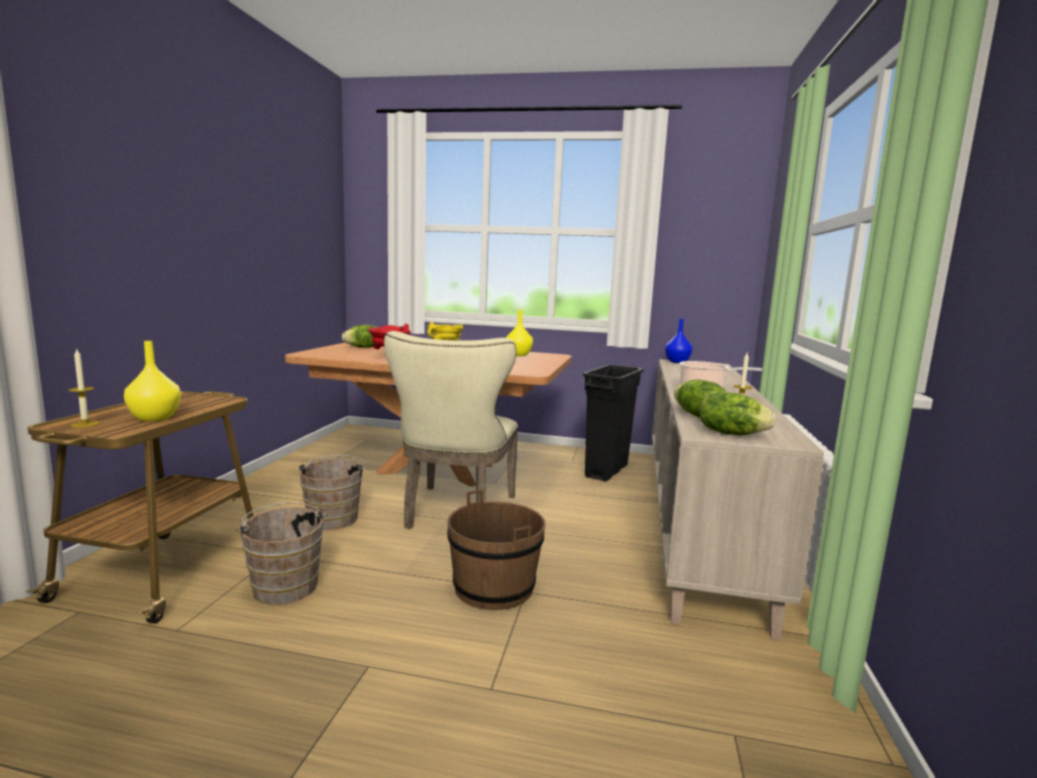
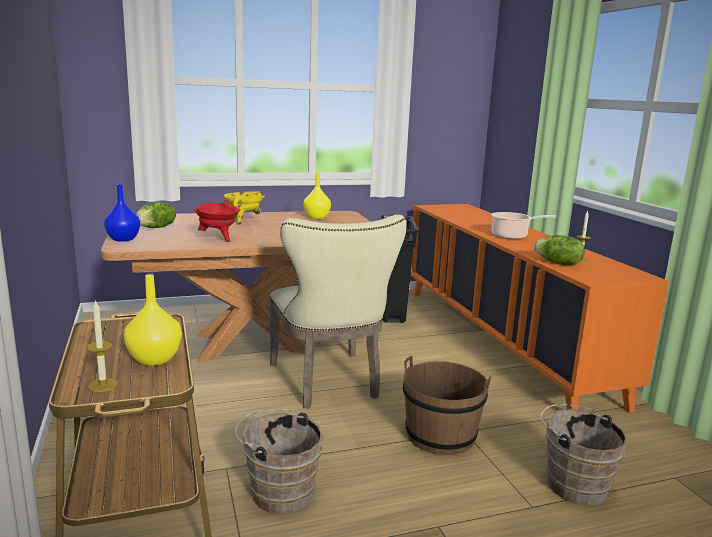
camera: 30 degrees left, 5 degrees up
brown bucket [299,455,367,530] -> brown bucket moved to [540,404,628,506]
beige cabinet [652,359,824,640] -> orange cabinet [411,204,669,413]
blue vase [665,319,693,363] -> blue vase moved to [104,184,140,242]
lettuce [700,392,776,435] -> none

